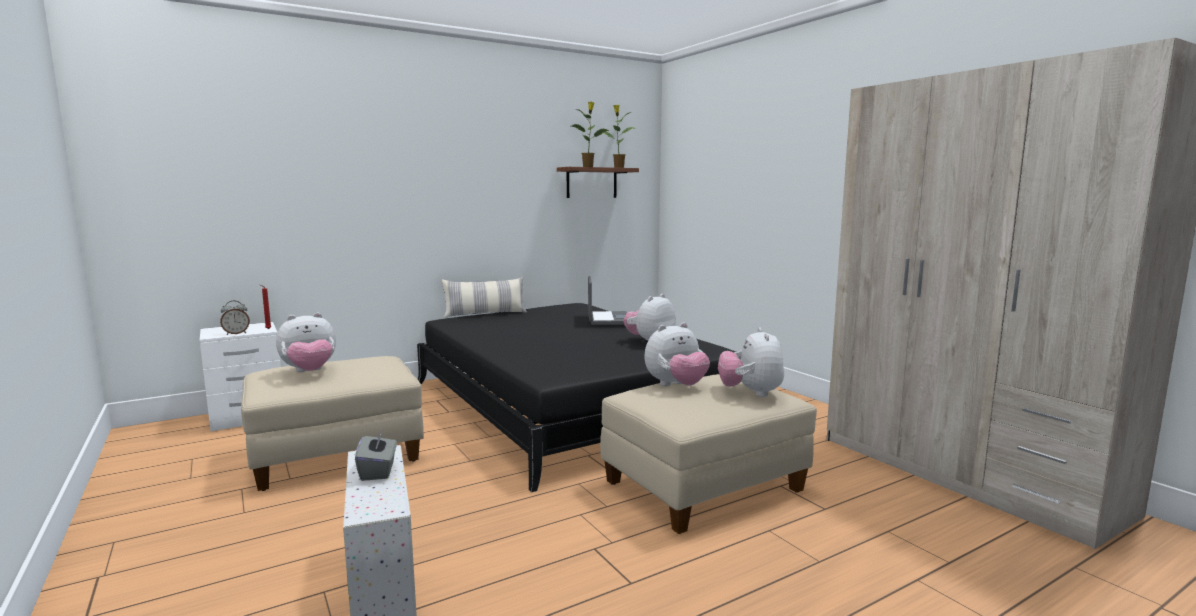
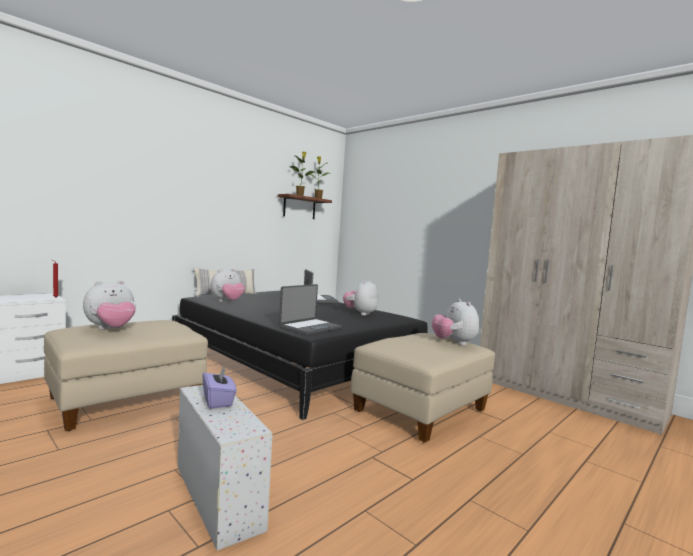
camera: 15 degrees left, 5 degrees down
alarm clock [220,300,250,335] -> none
grey tissue box [355,430,397,481] -> purple tissue box [203,366,237,409]
plush toy [645,322,710,386] -> plush toy moved to [211,269,245,302]
none -> laptop [279,284,342,335]

